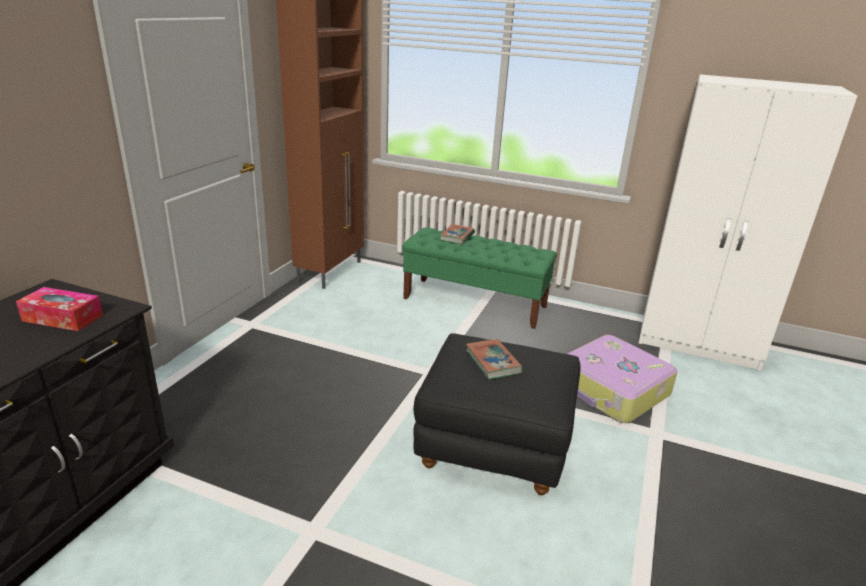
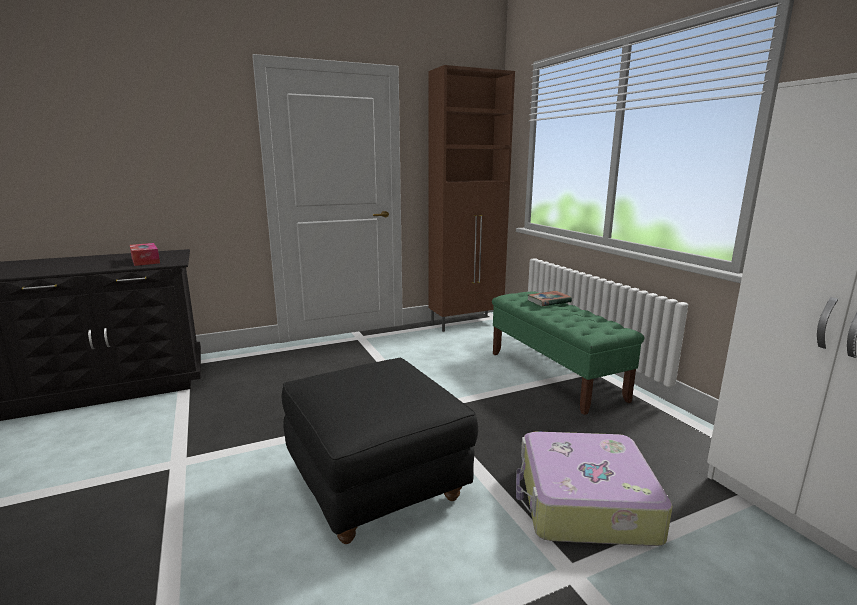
camera: 45 degrees right, 10 degrees down
book [466,339,523,380] -> none

